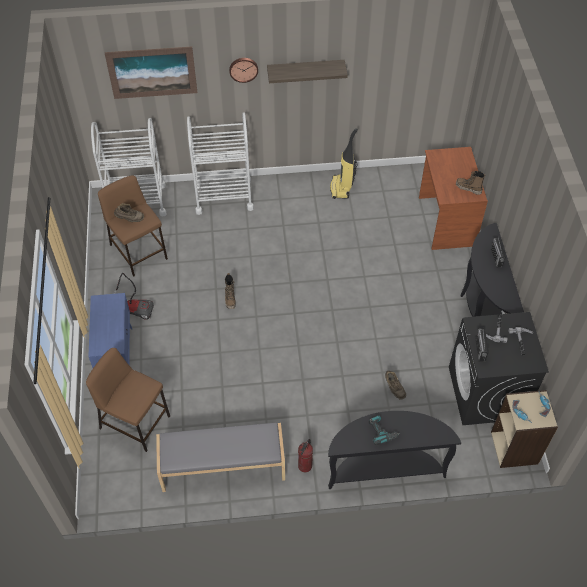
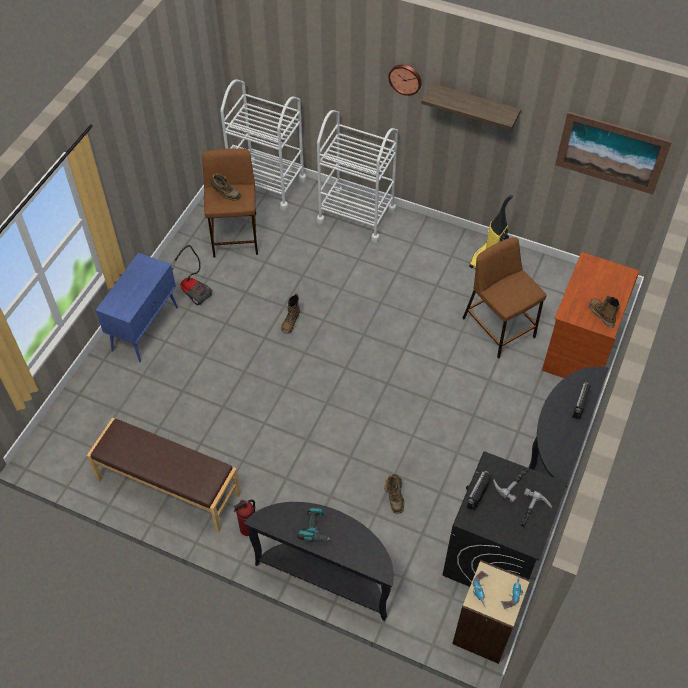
camera: 30 degrees right, 0 degrees up
brown stool [86,348,170,452] -> brown stool moved to [462,237,546,359]
picture [105,46,197,99] -> picture moved to [555,112,672,195]
grey bench [156,423,285,492] -> brown bench [87,418,241,532]

